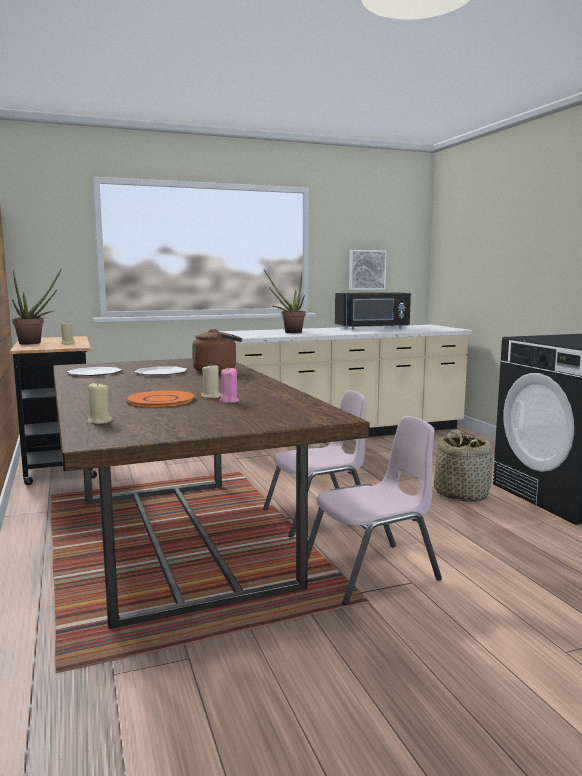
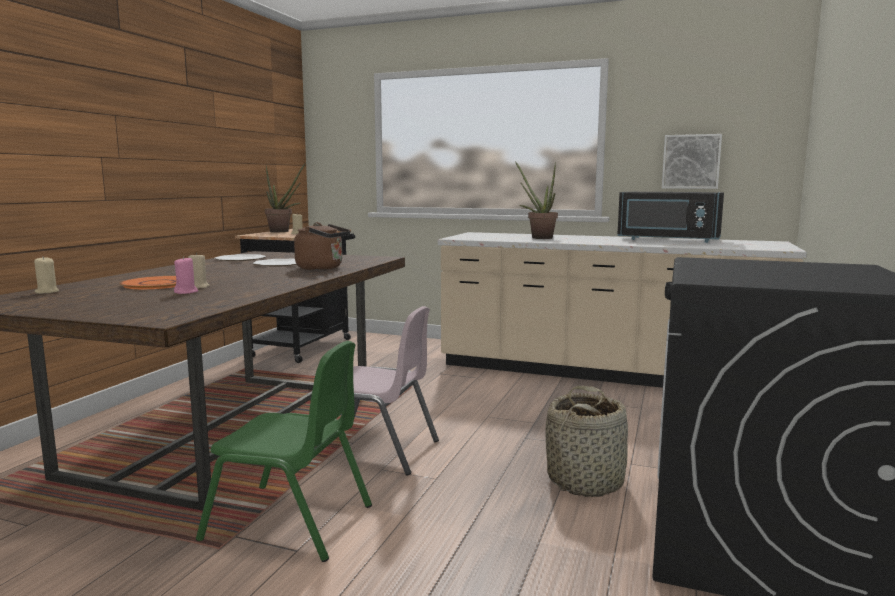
camera: 40 degrees right, 0 degrees up
pink chair [307,416,442,605] -> green chair [196,341,372,562]

